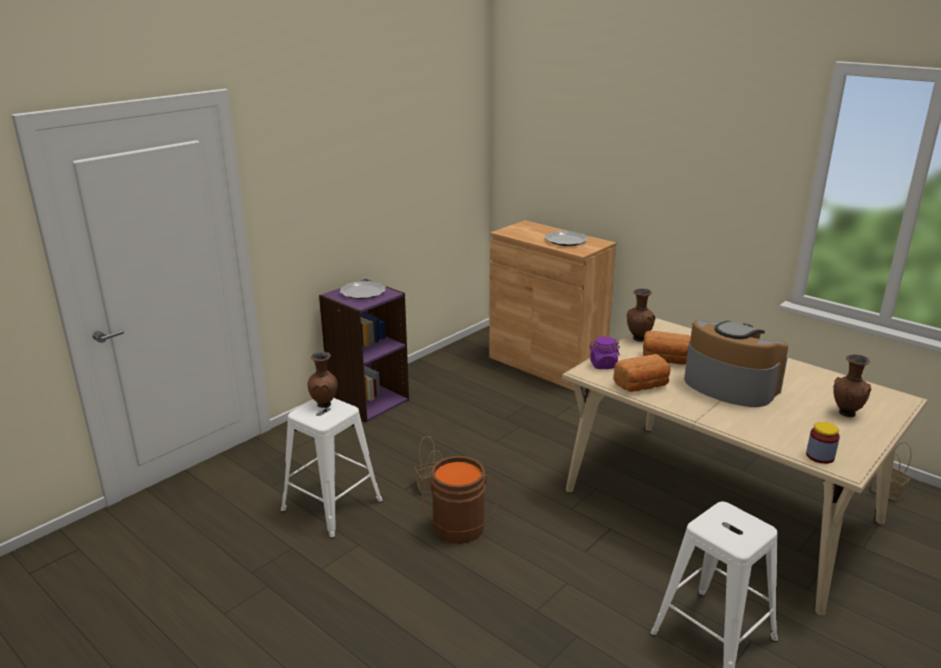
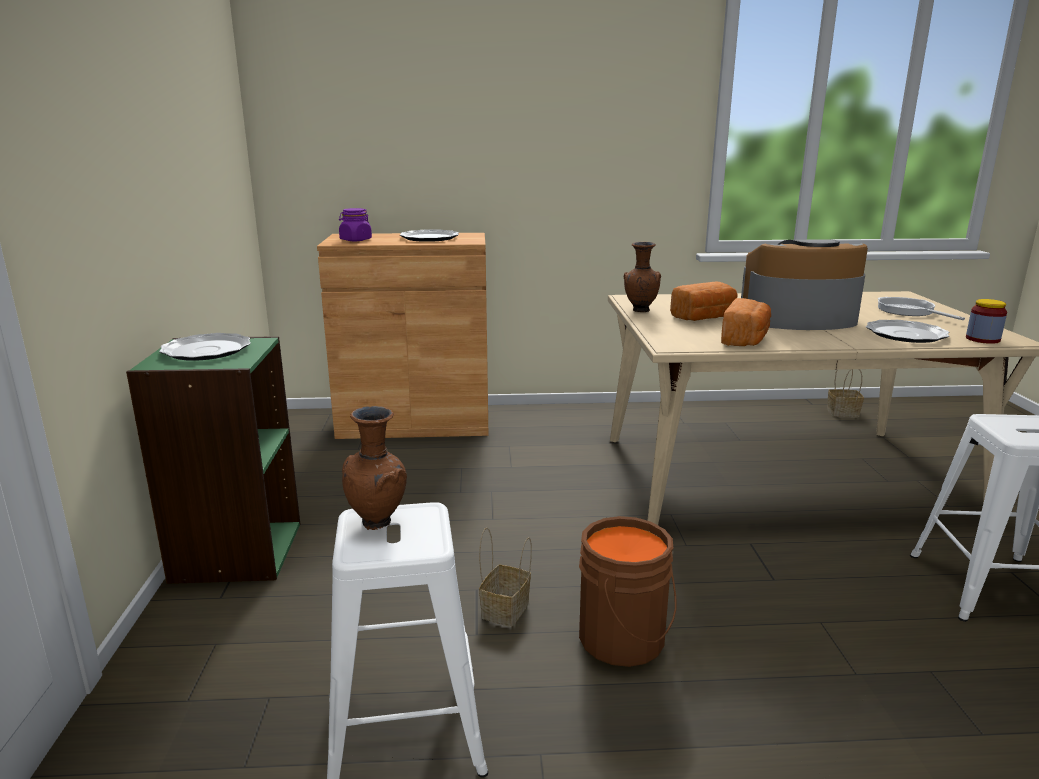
camera: 45 degrees left, 5 degrees down
purple bookcase [319,279,409,422] -> green bookcase [126,336,300,584]
purple jar [589,336,620,369] -> purple jar moved to [339,208,372,241]
brown vase [834,354,871,417] -> frying pan [878,297,965,320]
none -> plate [866,320,949,343]

